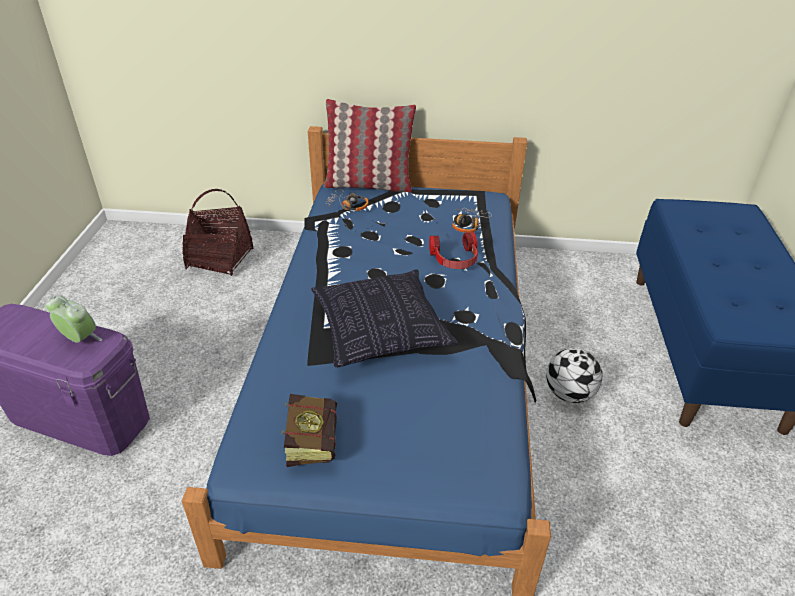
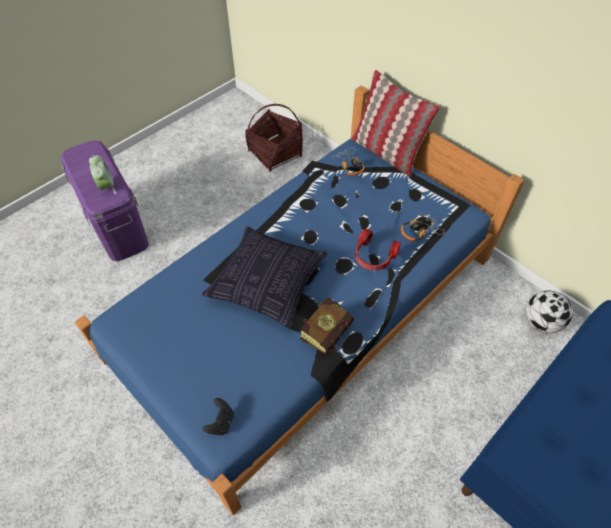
camera: 40 degrees right, 15 degrees up
book [282,394,337,467] -> book moved to [300,297,354,354]
football [546,348,603,403] -> football moved to [526,291,572,333]
none -> black game controller [203,398,234,435]

